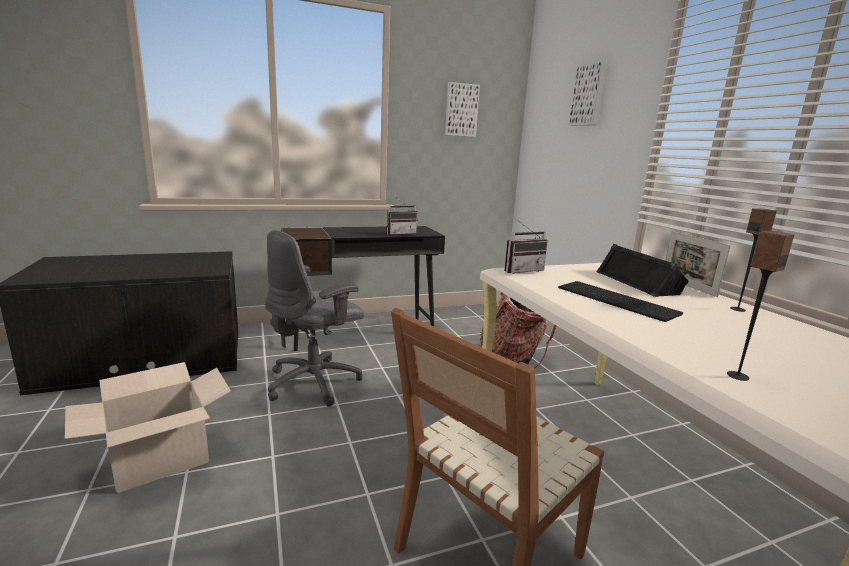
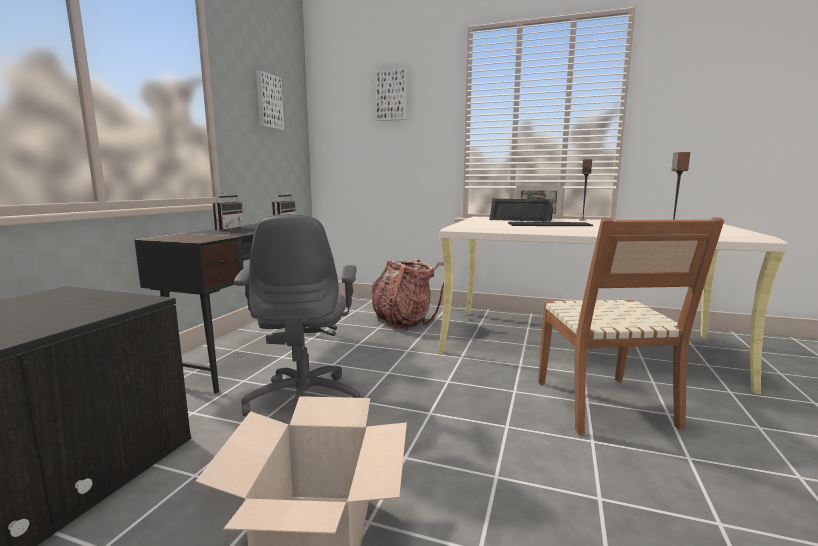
camera: 50 degrees left, 5 degrees down
radio [504,219,548,274] -> radio moved to [213,188,244,231]

